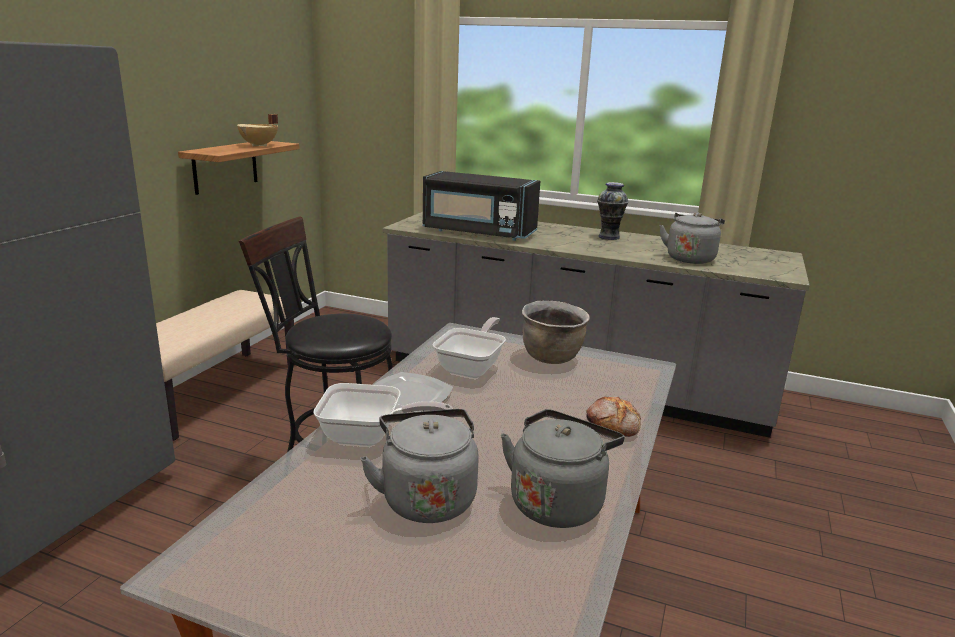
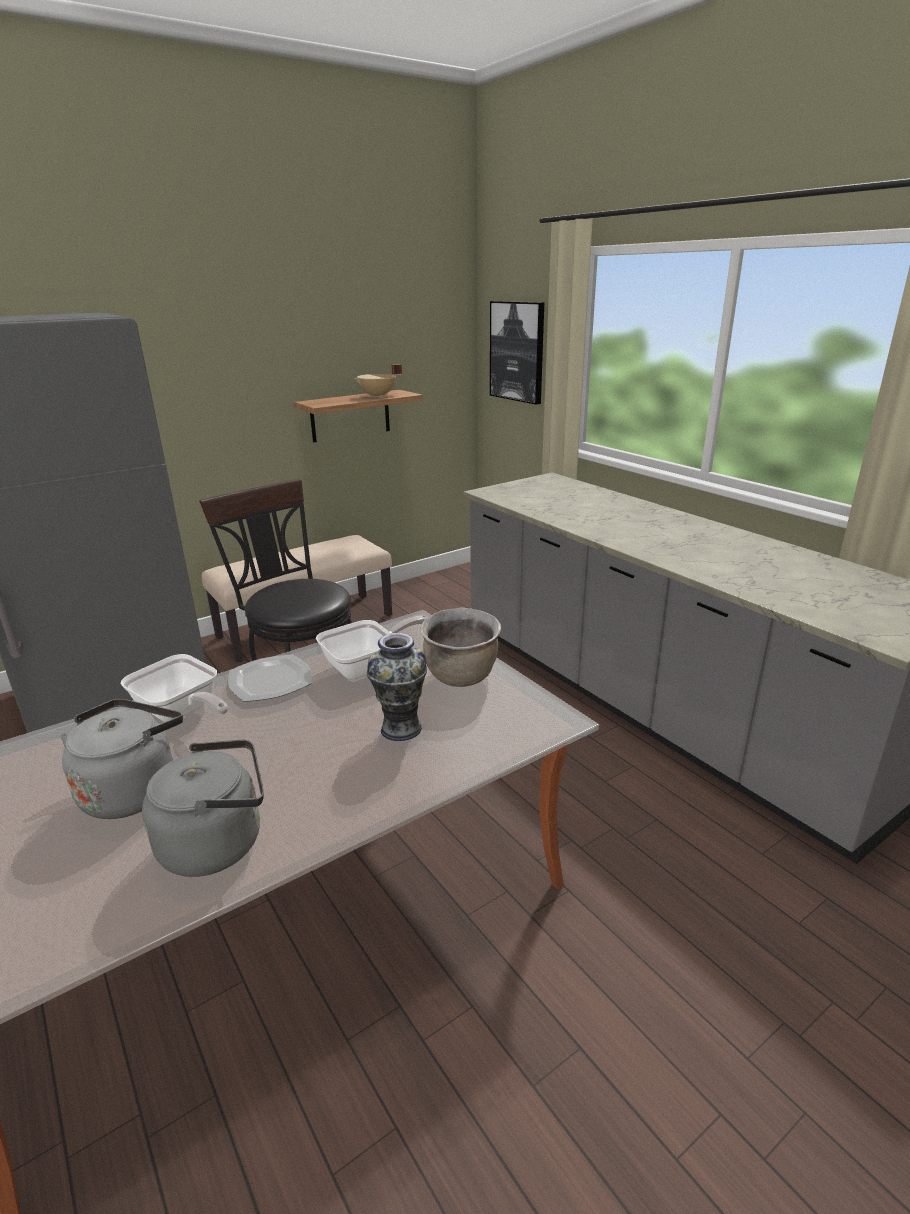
camera: 35 degrees right, 5 degrees up
black microwave [423,171,540,241] -> none
bread [586,396,641,437] -> none
vase [597,182,628,240] -> vase moved to [367,633,427,741]
grey kettle [659,212,725,264] -> none
none -> picture [490,301,544,405]

